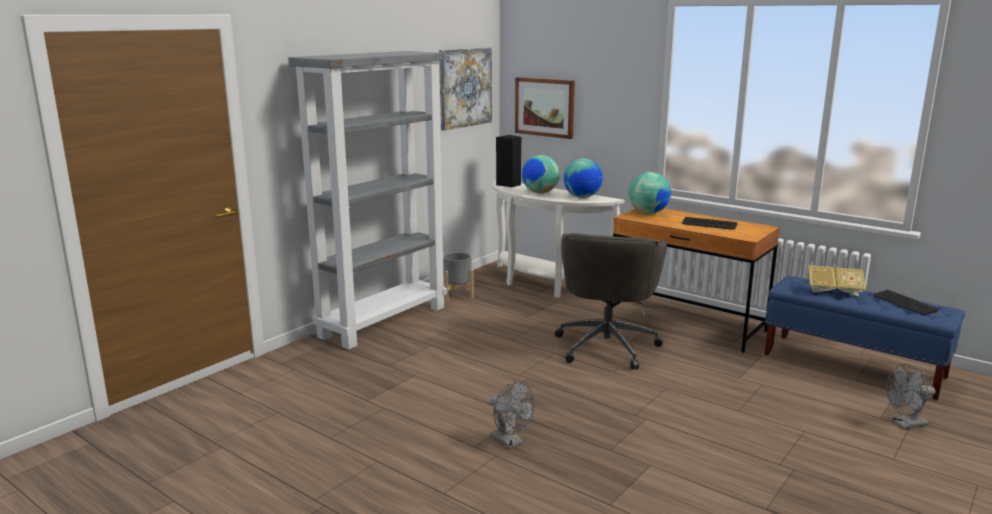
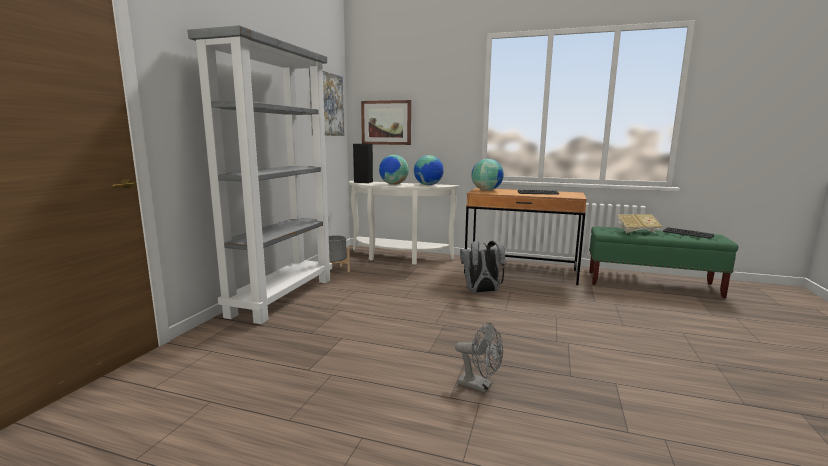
camera: 20 degrees left, 5 degrees down
grey office chair [555,233,667,370] -> grey backpack [460,241,505,293]
blue bench [764,276,965,400] -> green bench [589,227,738,298]
grey fan [886,364,936,429] -> none

